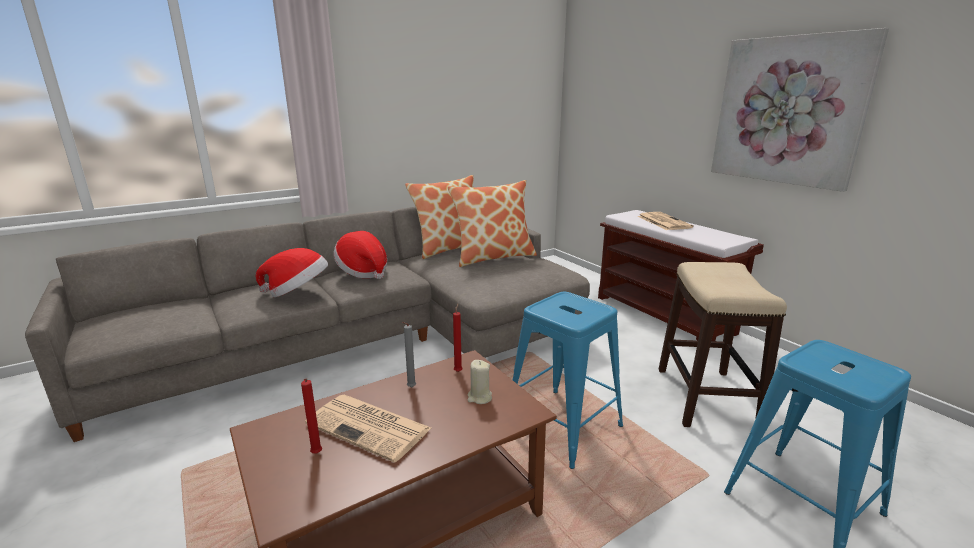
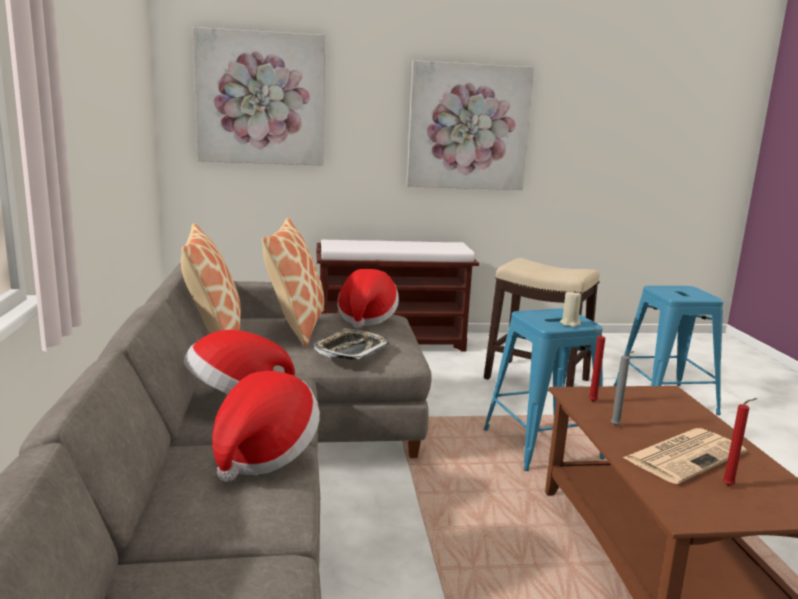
camera: 65 degrees left, 5 degrees down
beige candle [468,360,492,404] -> beige candle moved to [560,290,581,327]
newspaper [637,212,694,230] -> none
none -> picture [193,27,325,166]
none -> tray [314,328,389,360]
none -> hat [338,269,399,328]

